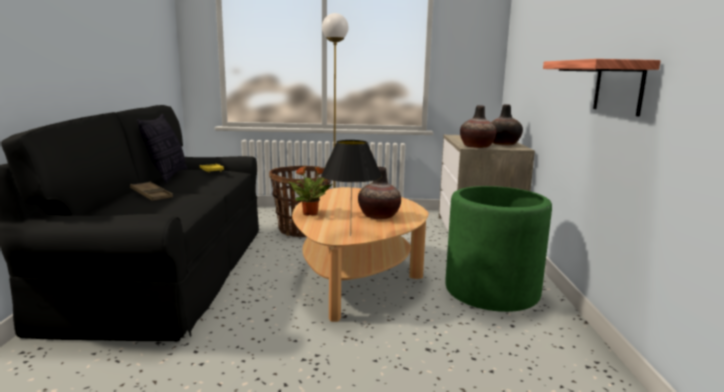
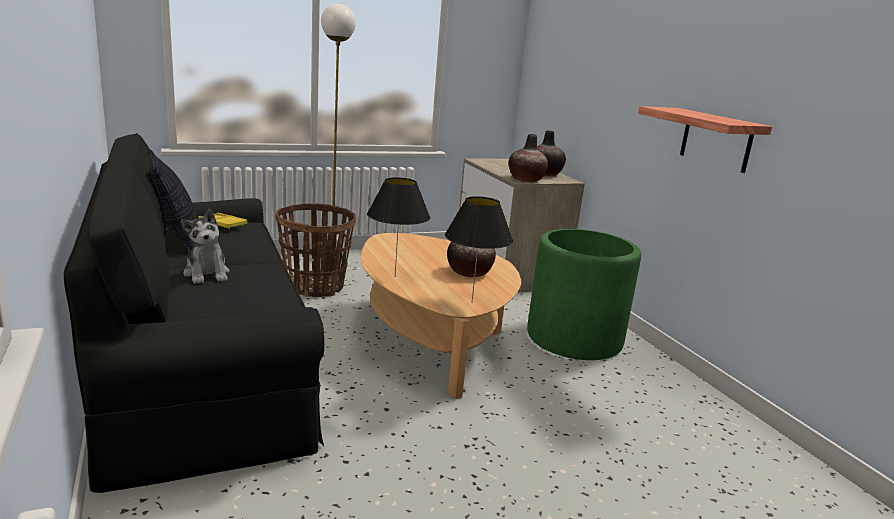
camera: 25 degrees left, 5 degrees up
brown tray [130,182,173,201] -> plush toy [181,209,230,284]
potted plant [288,166,333,216] -> black table lamp [367,178,430,276]

